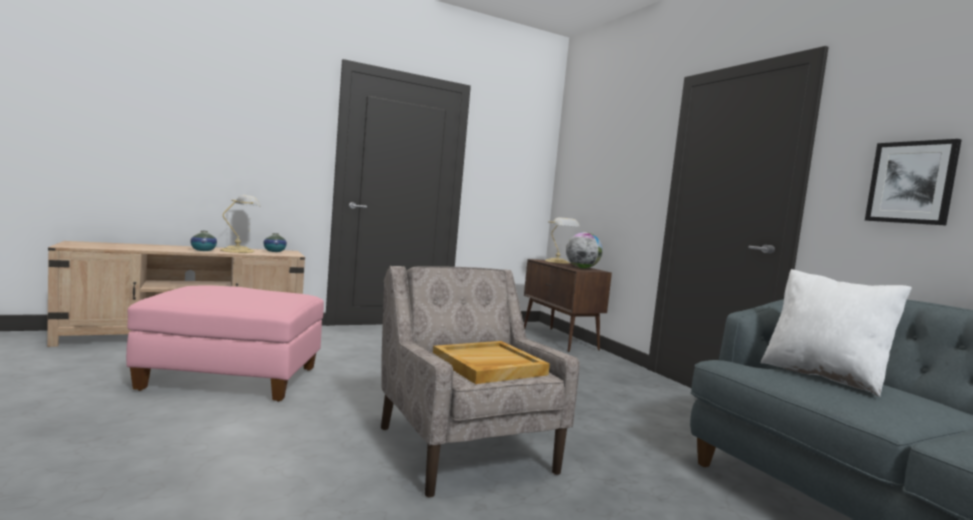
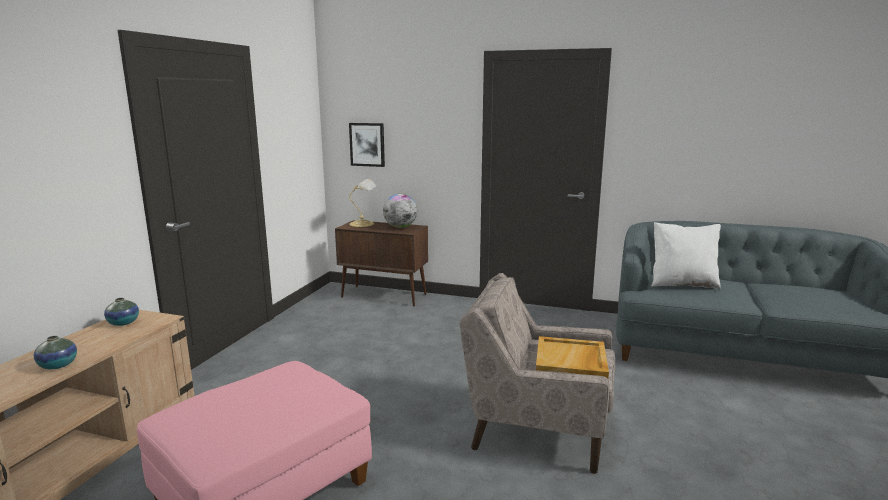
camera: 45 degrees left, 10 degrees up
table lamp [220,195,261,253] -> none
picture [865,139,962,226] -> picture moved to [349,123,385,167]

